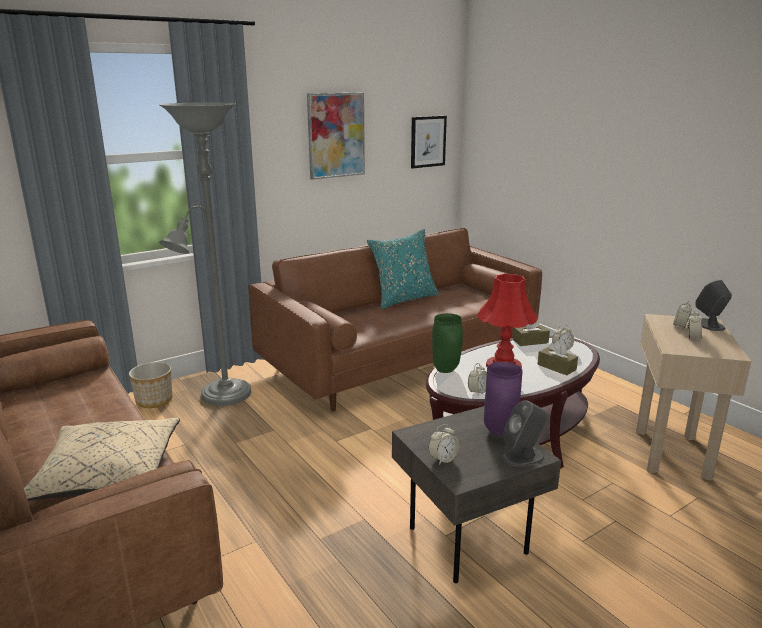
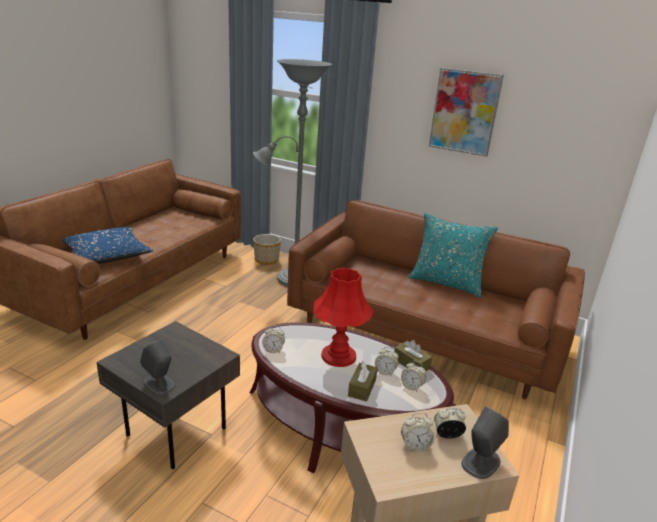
camera: 60 degrees right, 5 degrees up
beige pillow [24,418,180,501] -> blue pillow [63,227,153,264]
picture [411,116,447,169] -> none
alarm clock [428,424,459,465] -> alarm clock moved to [375,347,399,377]
green vase [432,313,463,373] -> none
purple vase [484,362,523,436] -> none

